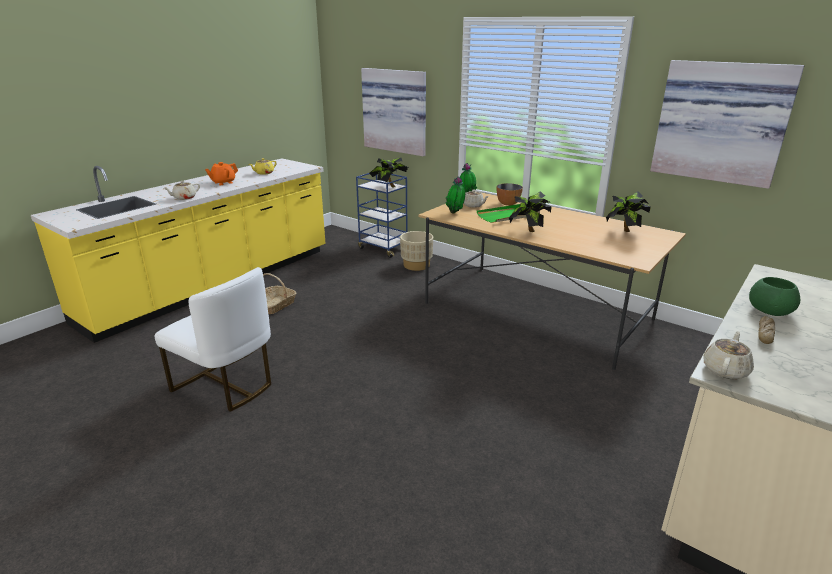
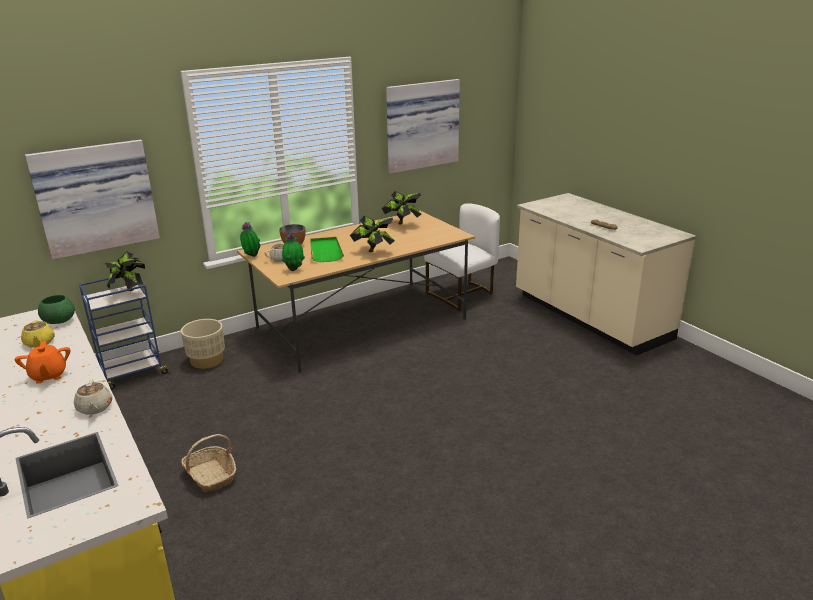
camera: 70 degrees left, 0 degrees up
white chair [155,267,271,412] -> white chair moved to [424,203,500,311]
beige teapot [704,331,754,379] -> none
green bowl [749,277,800,316] -> green bowl moved to [38,295,75,324]

